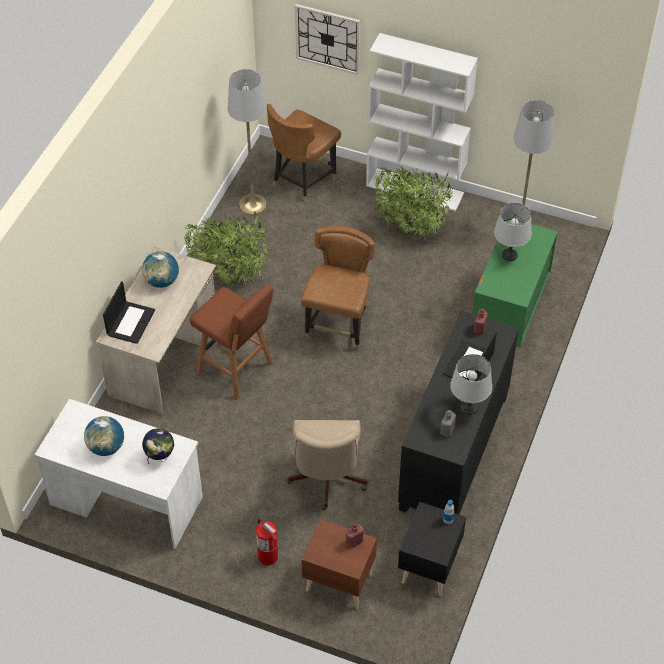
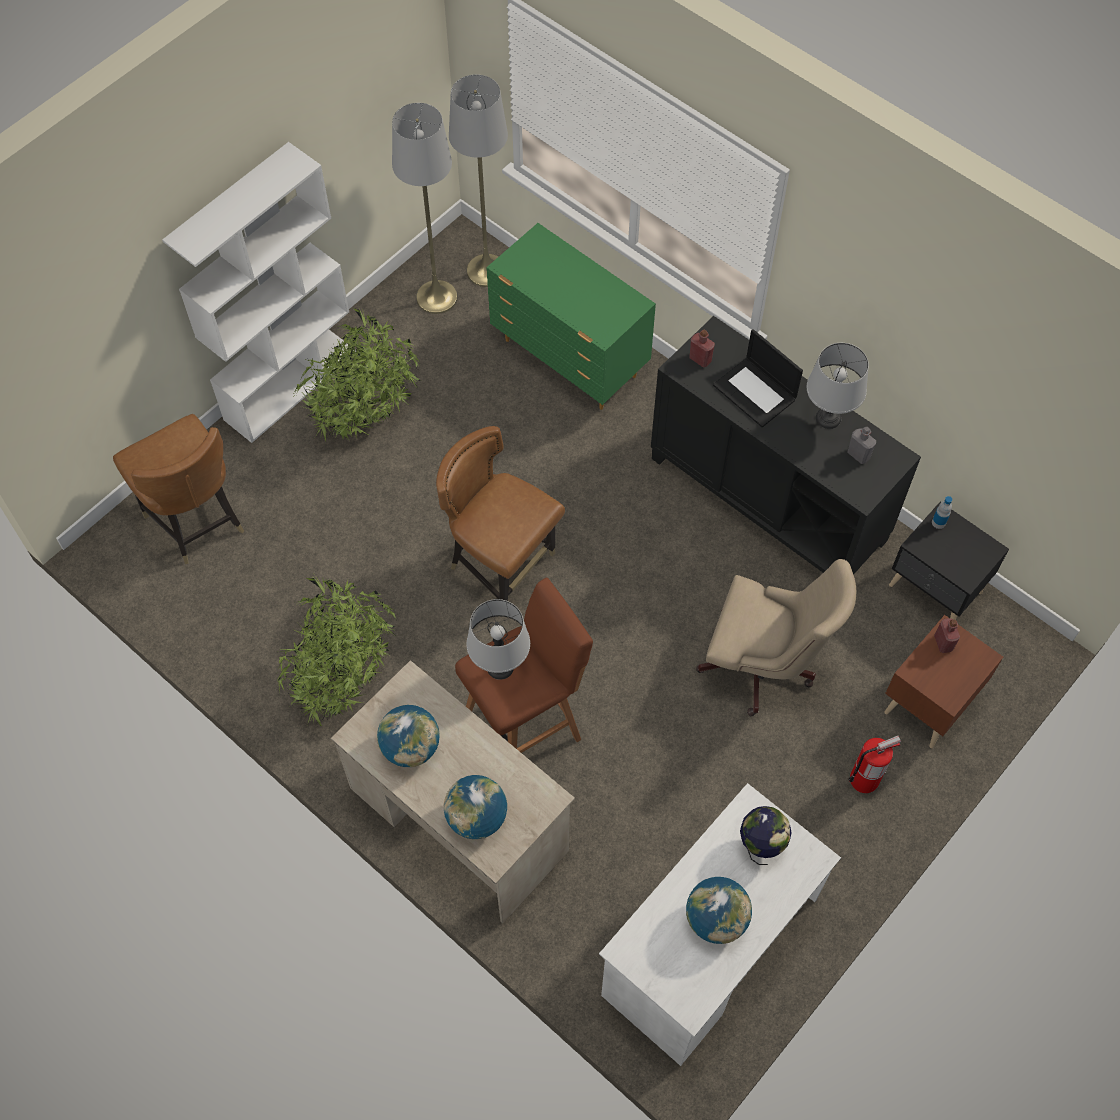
camera: 70 degrees left, 10 degrees up
laptop [103,281,155,344] -> globe [444,775,507,839]
grey floor lamp [228,69,267,215] -> grey floor lamp moved to [449,74,508,287]
wall clock [295,4,360,75] -> none
grey table lamp [494,203,532,261] -> grey table lamp moved to [467,599,530,680]

